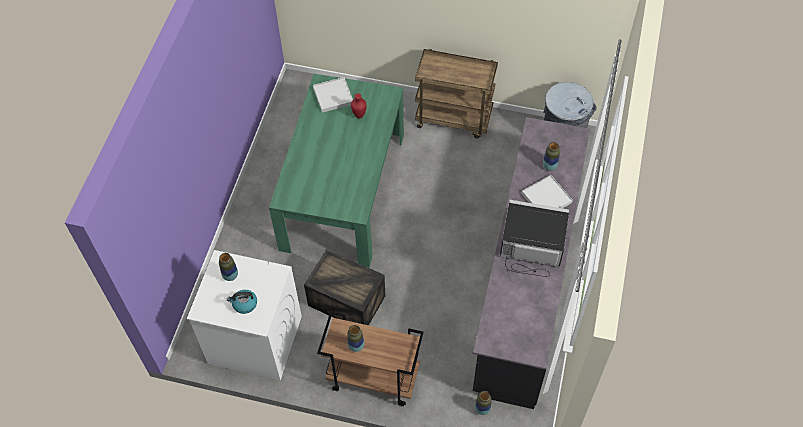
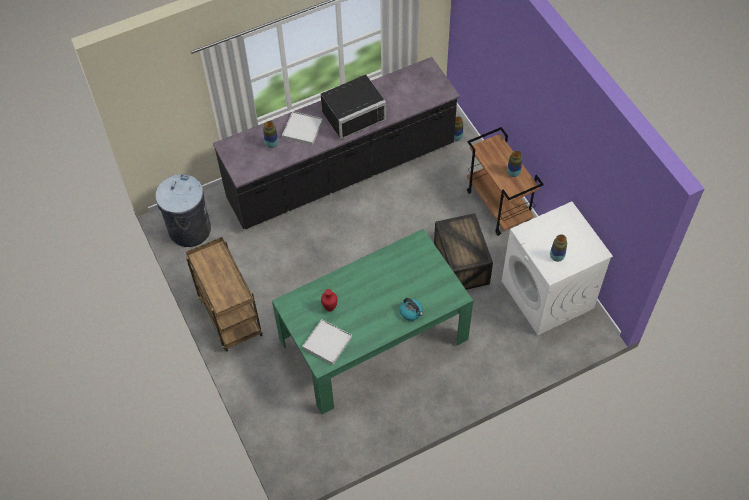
camera: 130 degrees left, 0 degrees up
kettle [227,290,257,314] -> kettle moved to [400,298,423,321]
black microwave [500,200,569,277] -> black microwave turned 90 degrees counterclockwise [321,75,386,140]

